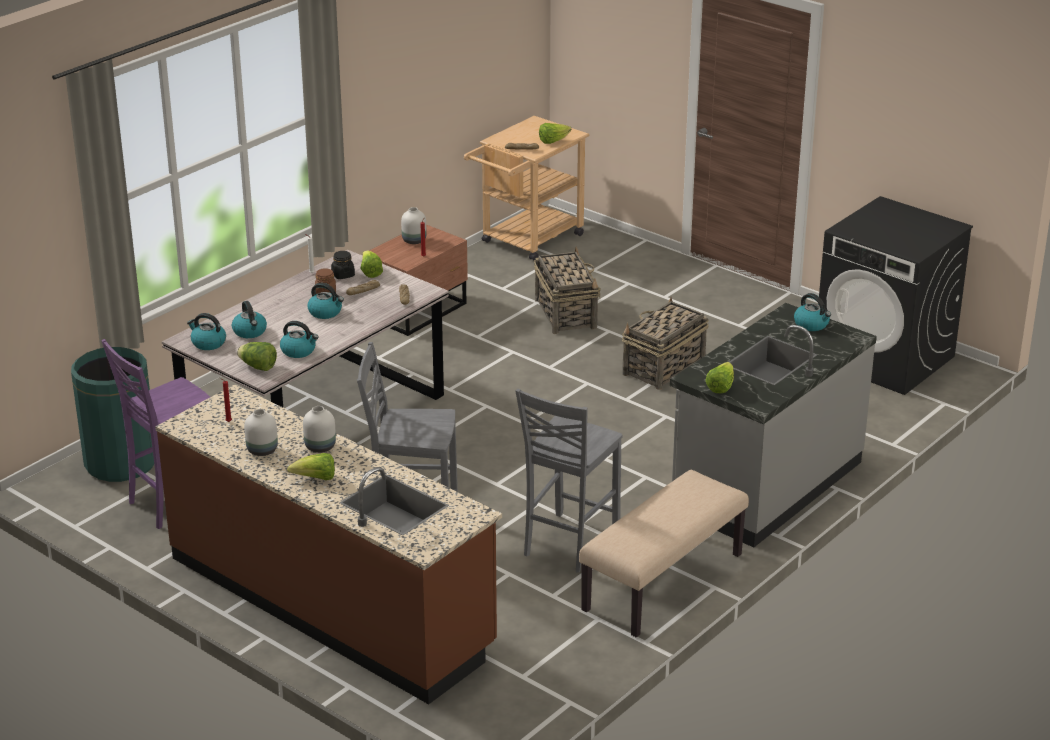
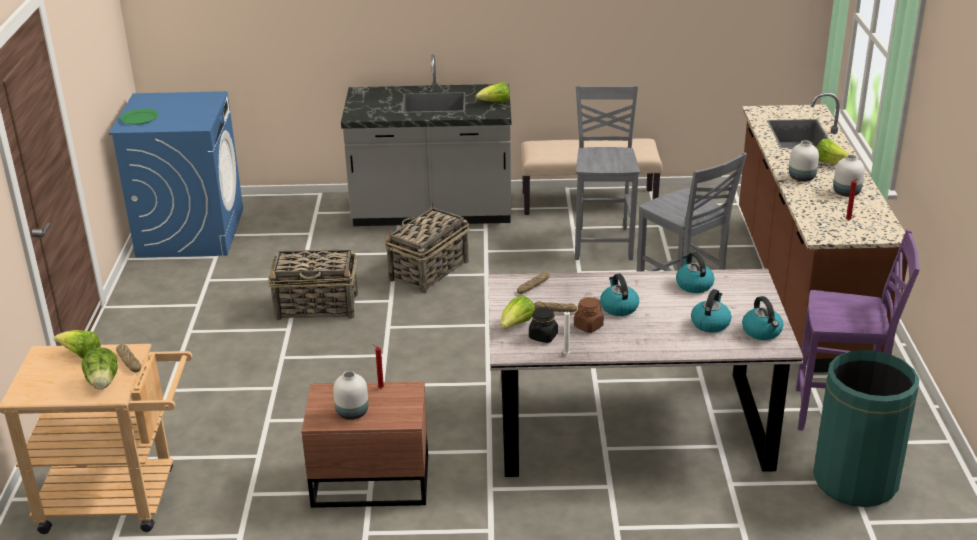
camera: 130 degrees left, 0 degrees up
lettuce [237,342,277,371] -> lettuce moved to [81,347,117,389]
grey chair [515,389,623,573] -> grey chair turned 75 degrees counterclockwise [575,85,640,260]
basket [534,247,600,334] -> basket moved to [385,203,469,293]
kettle [794,293,831,331] -> none
black washing machine [818,196,973,395] -> blue washing machine [109,91,243,258]
none -> green plate [120,109,159,125]

